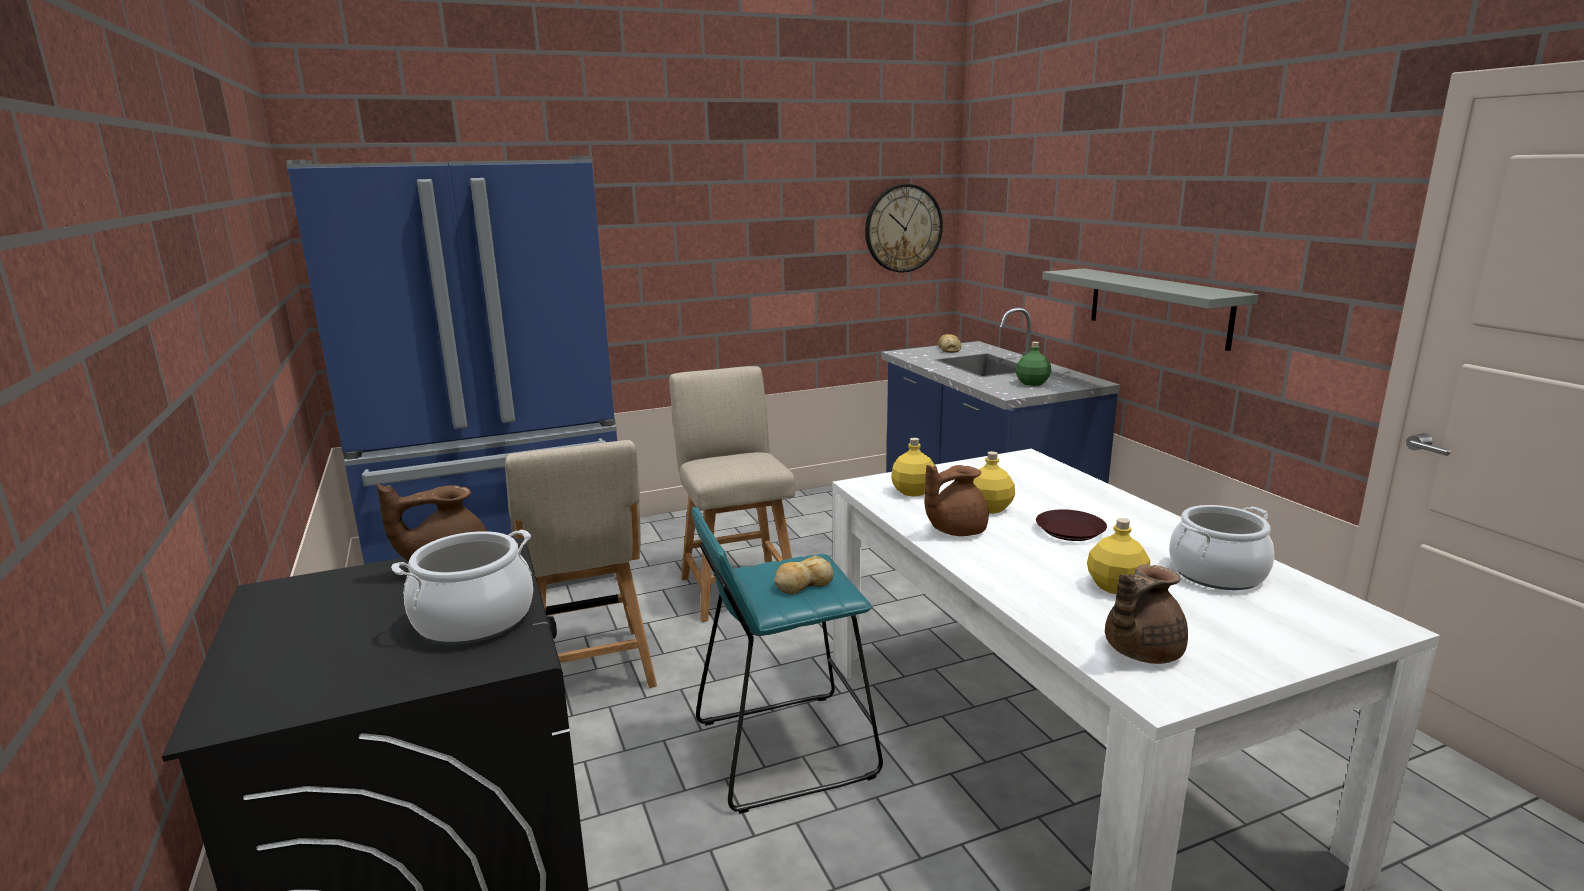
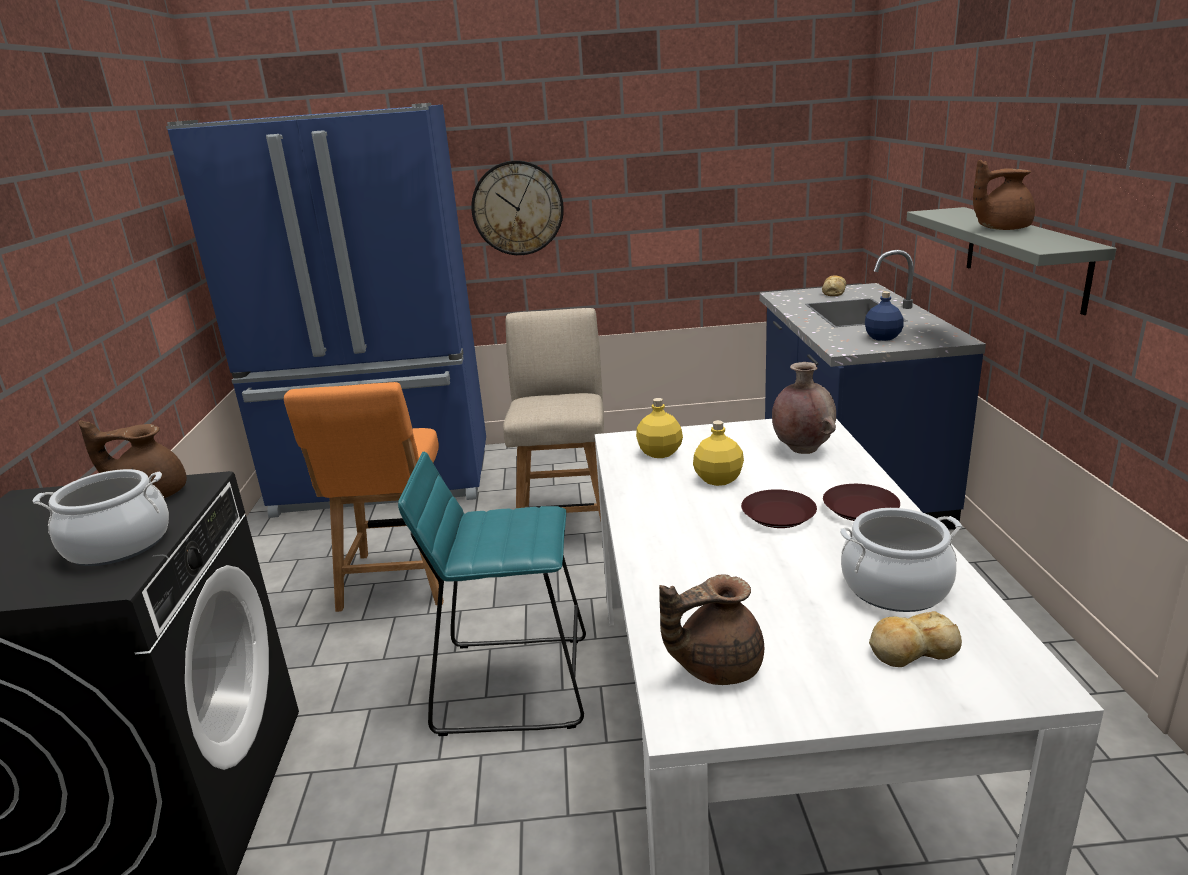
camera: 20 degrees right, 5 degrees up
beige chair [505,440,657,688] -> orange chair [284,382,444,612]
bread [774,555,834,594] -> bread moved to [869,611,962,667]
wall clock [865,184,943,273] -> wall clock moved to [471,160,564,255]
brown teapot [924,465,989,536] -> brown teapot moved to [973,160,1035,230]
green bottle [1016,342,1051,386] -> blue bottle [865,291,904,341]
yellow bottle [1087,518,1150,594] -> none
none -> brown vase [772,362,836,454]
none -> brown plate [823,484,900,521]

